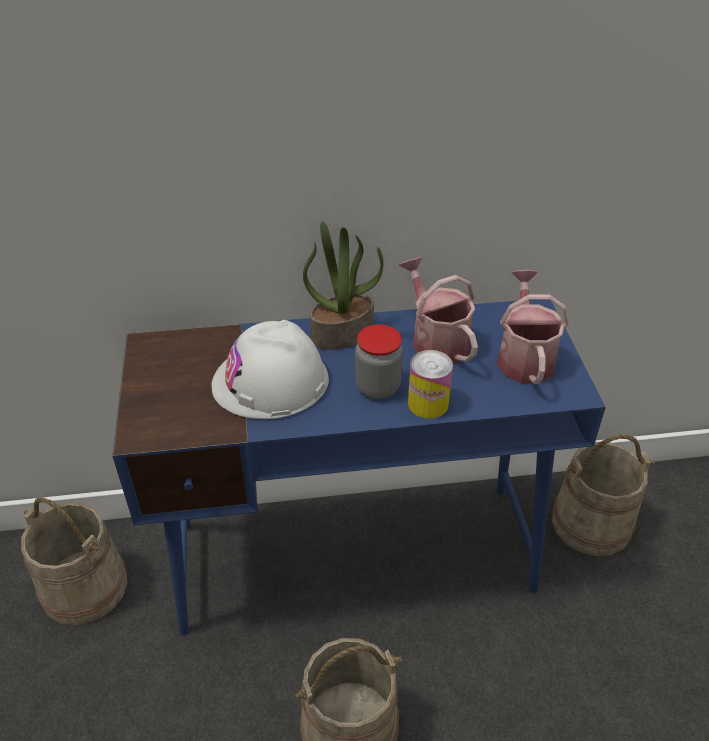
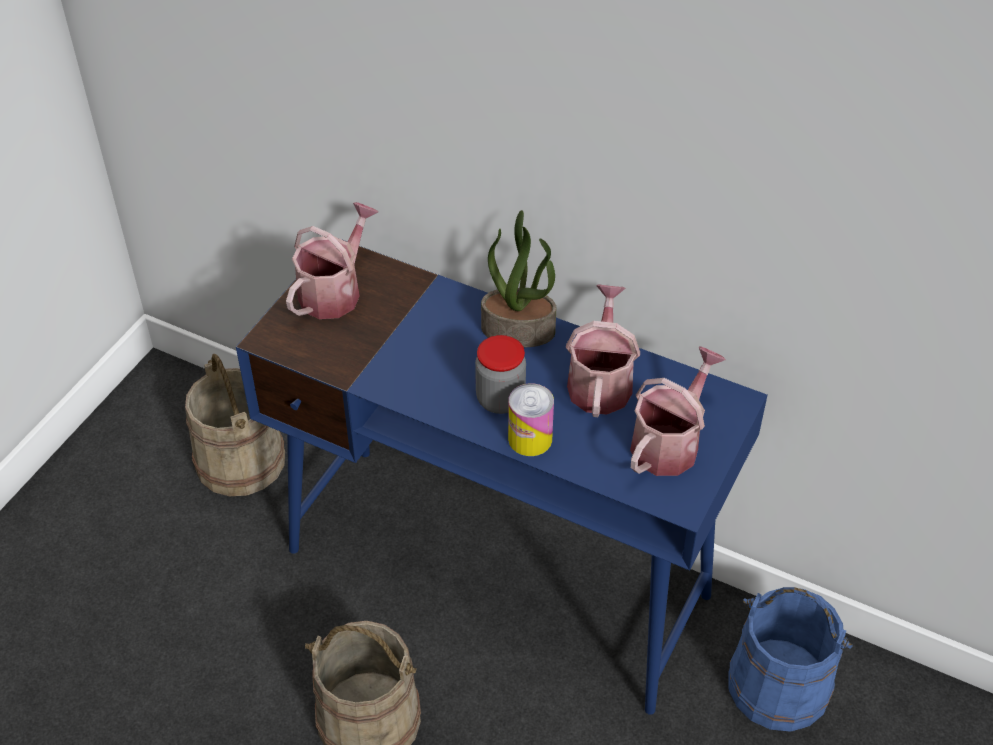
camera: 35 degrees right, 5 degrees up
white hard hat [212,320,329,419] -> none
beige bucket [552,434,655,557] -> blue bucket [728,587,853,732]
none -> watering can [286,202,378,319]

